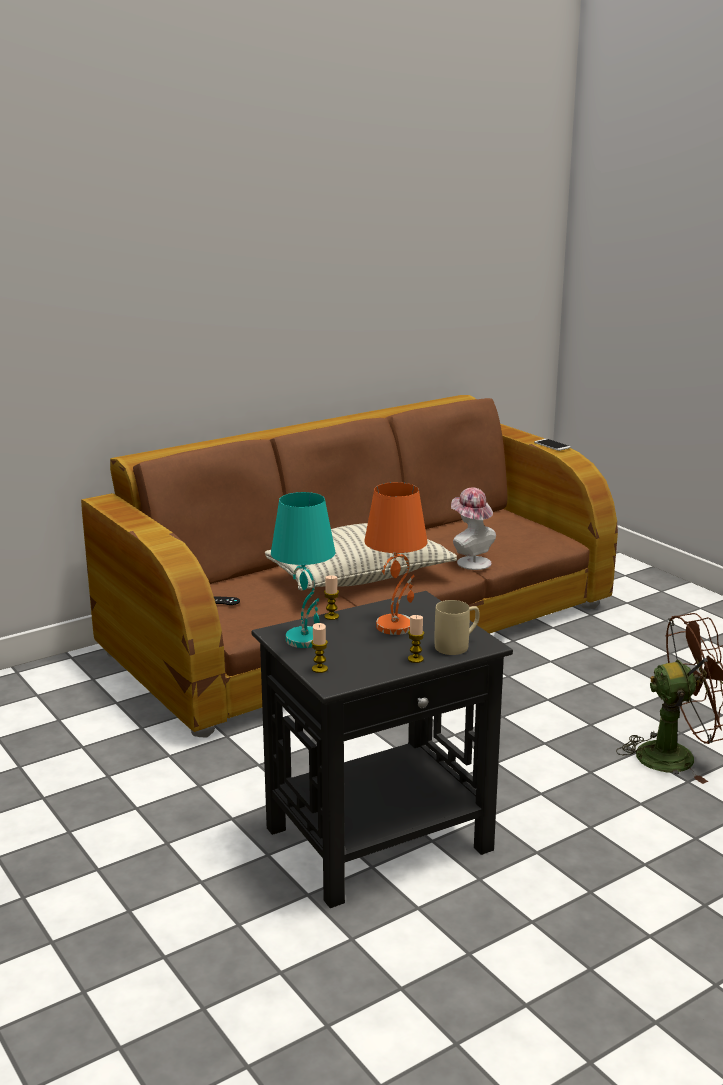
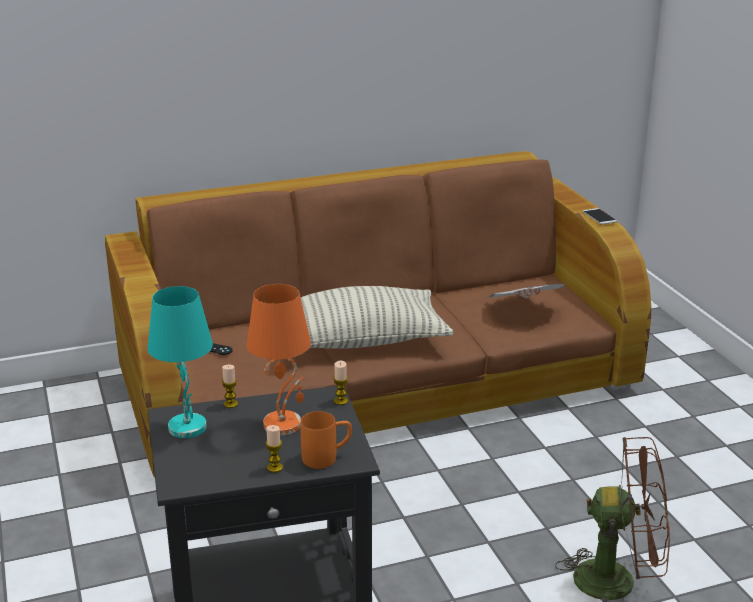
camera: 15 degrees right, 5 degrees up
candle [311,623,328,673] -> candle moved to [333,361,348,405]
beige mug [435,600,480,655] -> orange mug [300,411,352,469]
hat [451,488,496,570] -> none
none -> newspaper [487,284,565,299]

